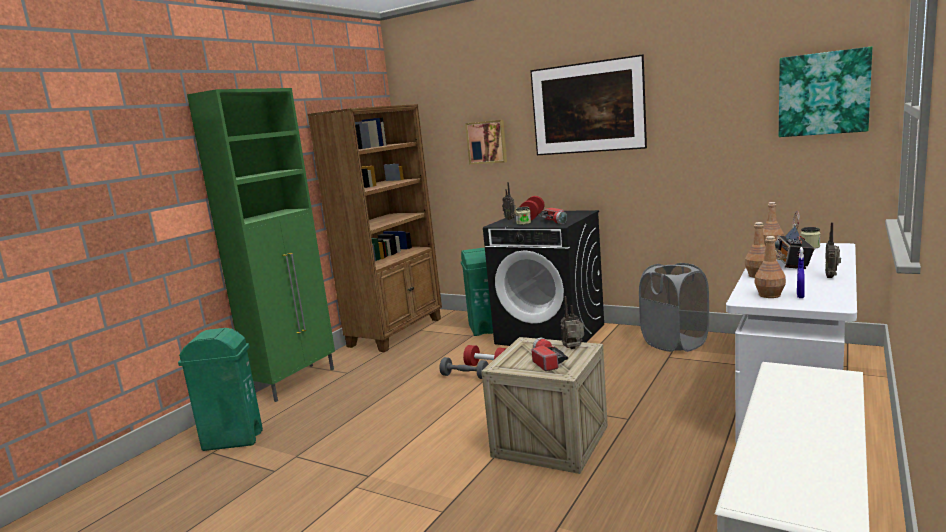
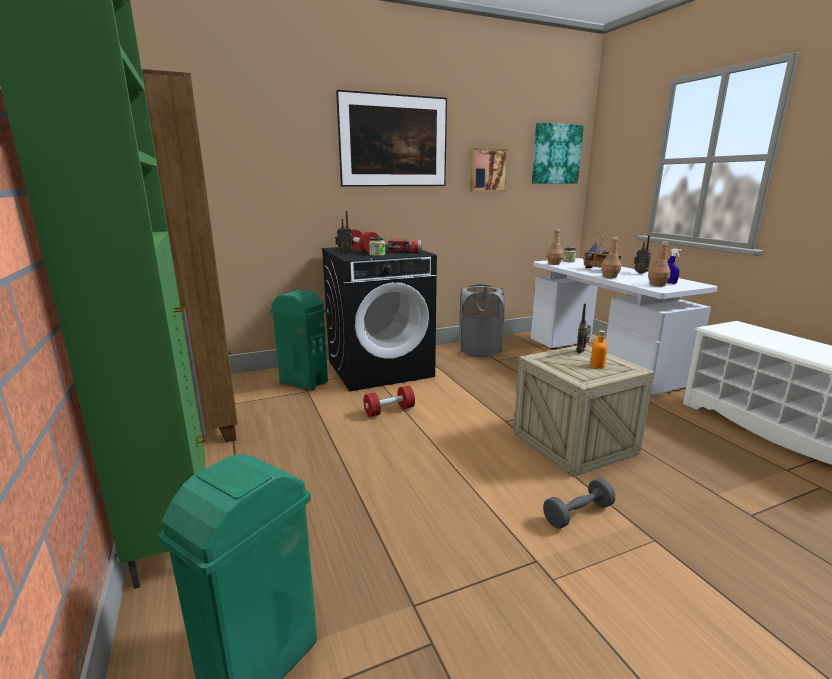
camera: 55 degrees left, 5 degrees up
grey dumbbell [440,357,488,379] -> grey dumbbell moved to [543,478,615,529]
picture [465,120,507,164] -> picture moved to [469,148,509,192]
flashlight [532,338,568,371] -> orange bottle [590,330,607,369]

